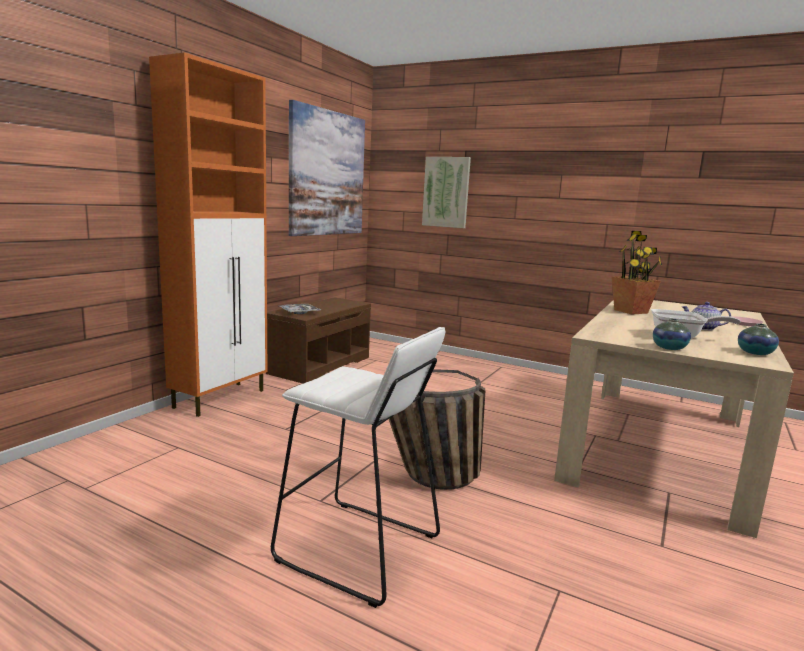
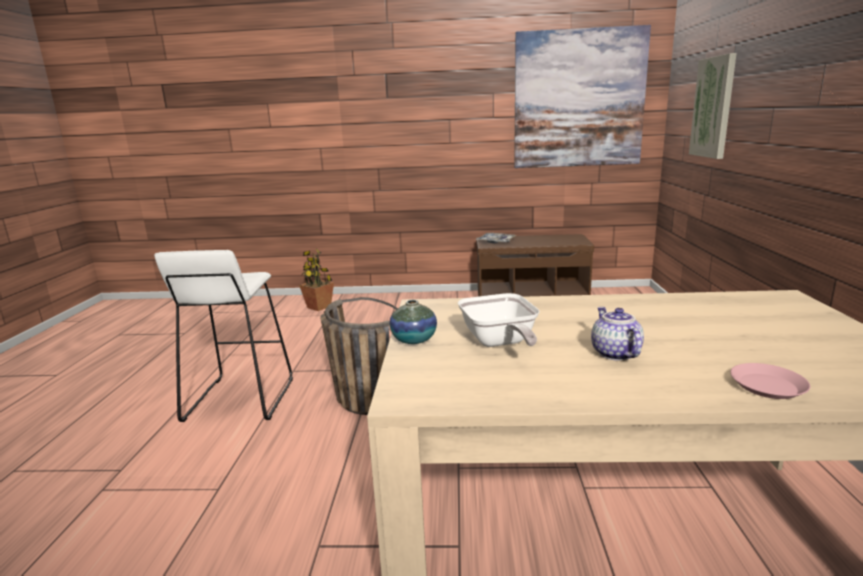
camera: 65 degrees right, 5 degrees up
orange cabinet [149,53,267,417] -> none
potted plant [611,231,662,314] -> potted plant moved to [299,248,334,311]
vase [738,323,779,355] -> none

